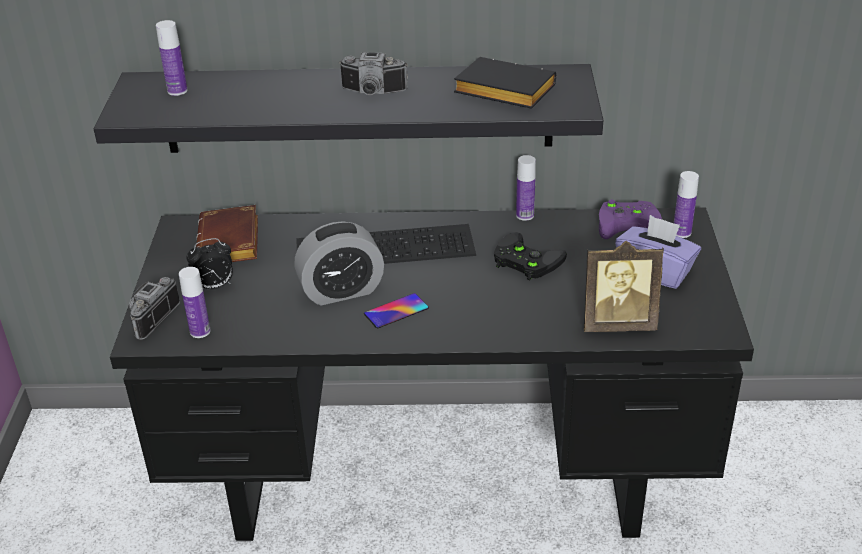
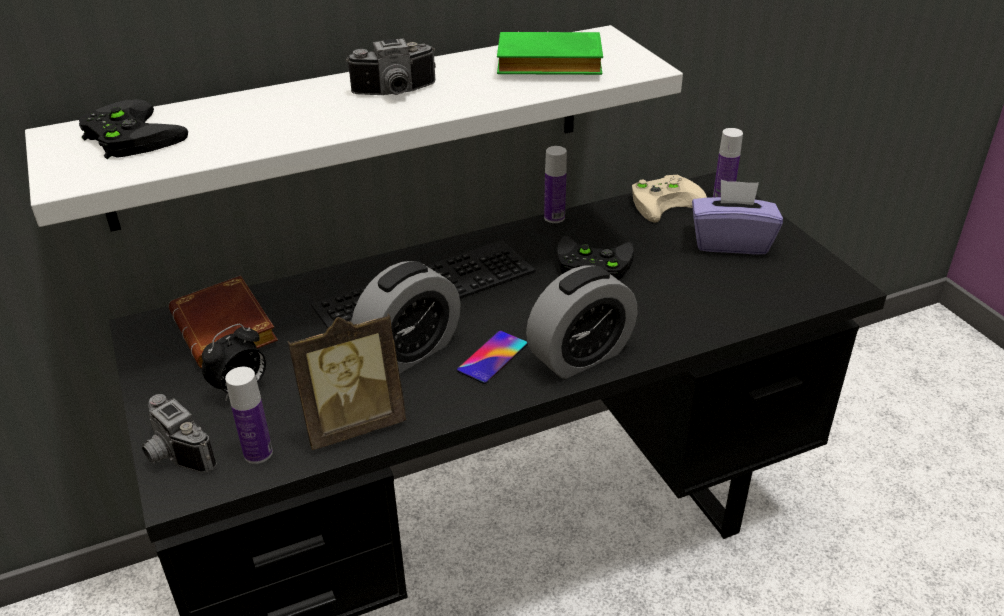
camera: 25 degrees left, 0 degrees up
black shelf [94,64,603,153] -> white shelf [25,25,683,232]
camera [129,277,180,340] -> camera turned 45 degrees counterclockwise [142,394,217,473]
bottle [156,20,188,96] -> black game controller [79,99,188,159]
black book [454,57,556,109] -> green book [497,31,603,75]
picture frame [584,241,664,332] -> picture frame moved to [288,314,406,450]
purple game controller [599,200,662,239] -> beige game controller [632,175,707,223]
none -> alarm clock [526,265,638,379]

